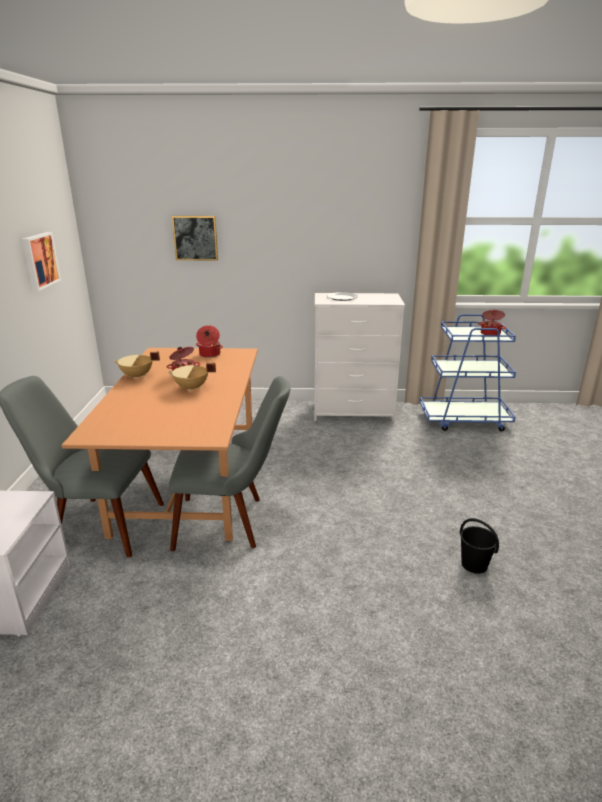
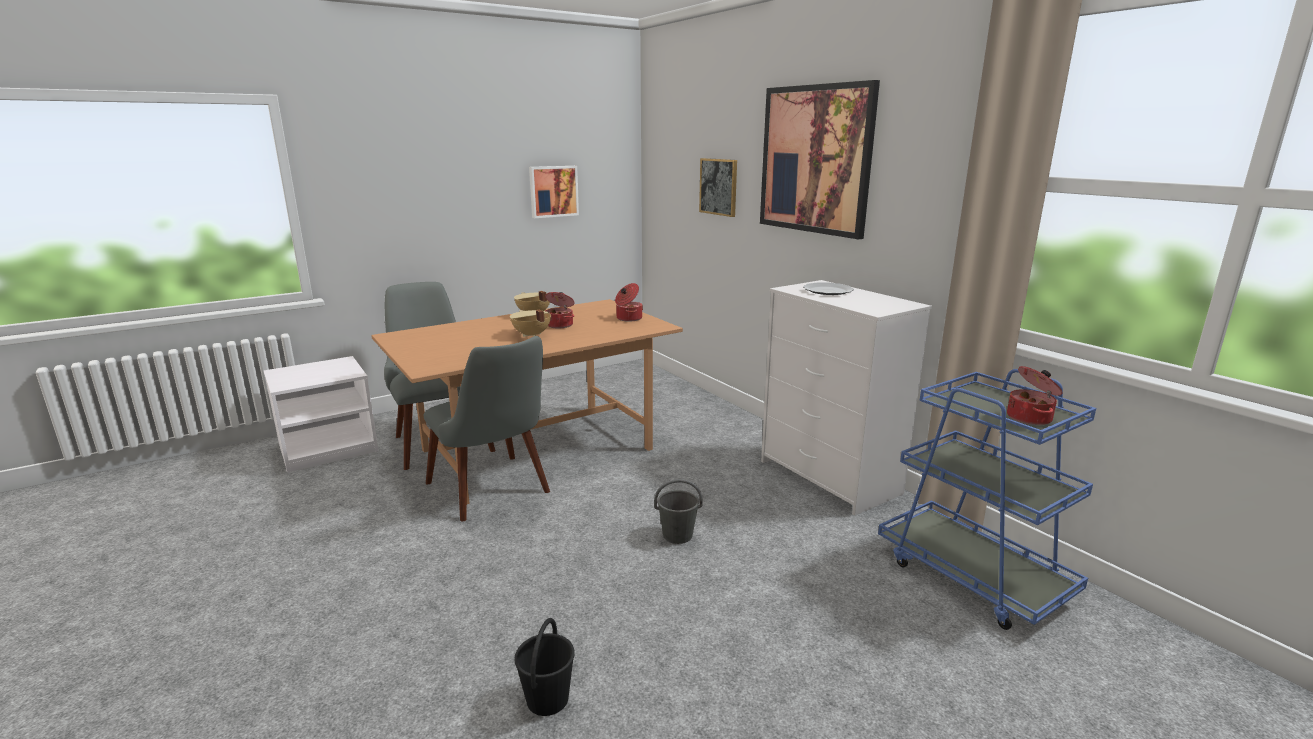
camera: 55 degrees right, 5 degrees down
none -> grey bucket [654,479,703,544]
none -> picture [760,80,880,239]

